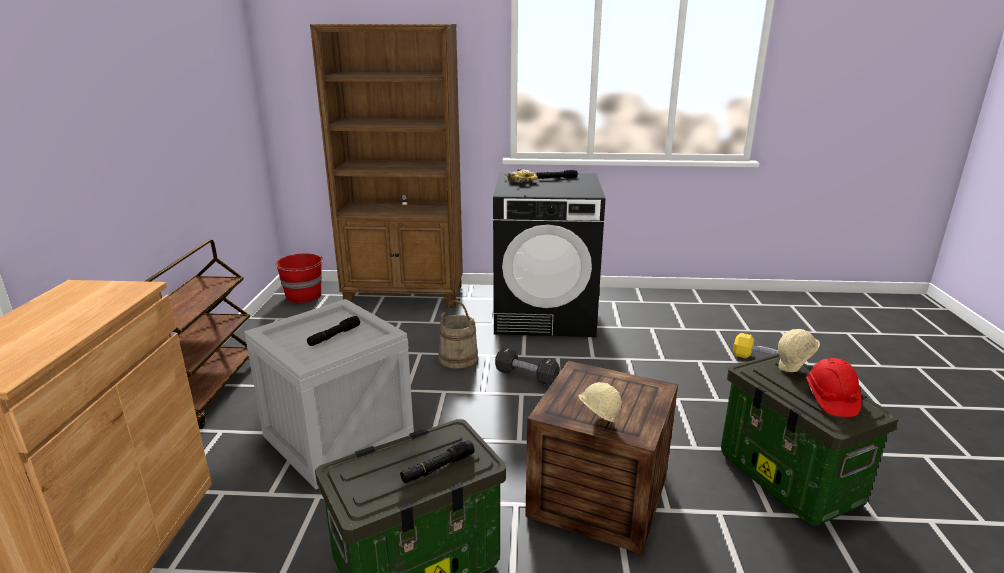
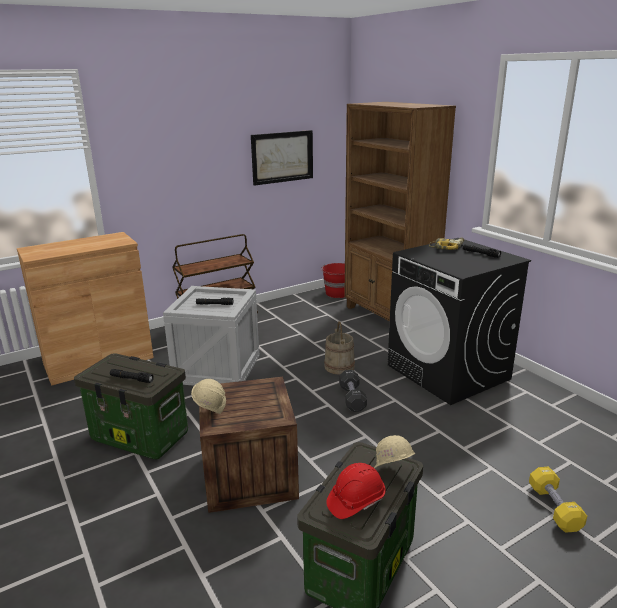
camera: 55 degrees right, 0 degrees up
none -> picture [251,130,313,186]

